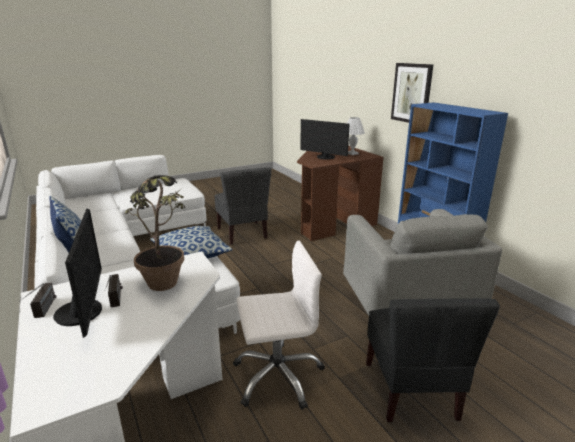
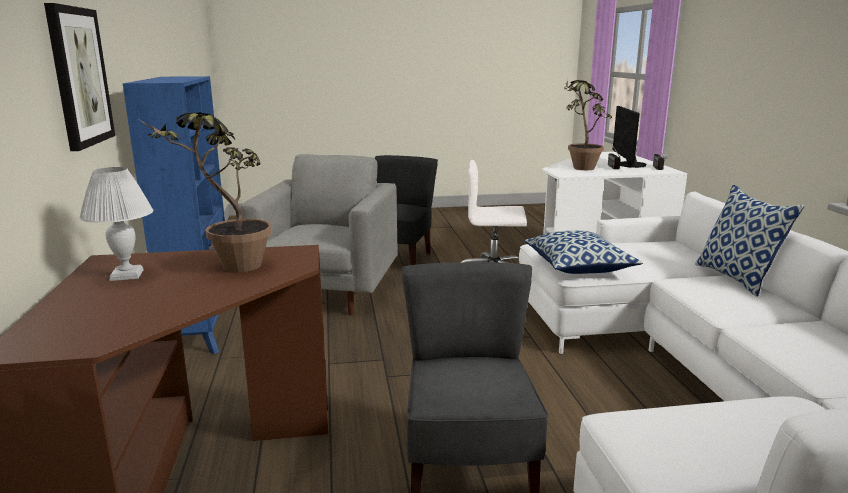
camera: 160 degrees left, 5 degrees down
monitor [300,119,350,160] -> potted plant [140,112,271,272]

